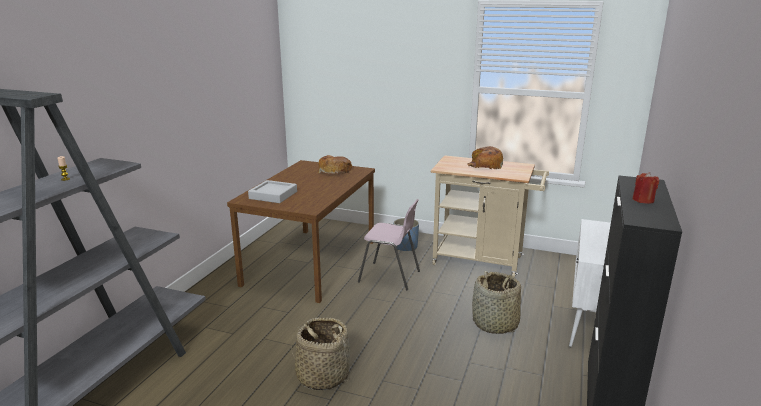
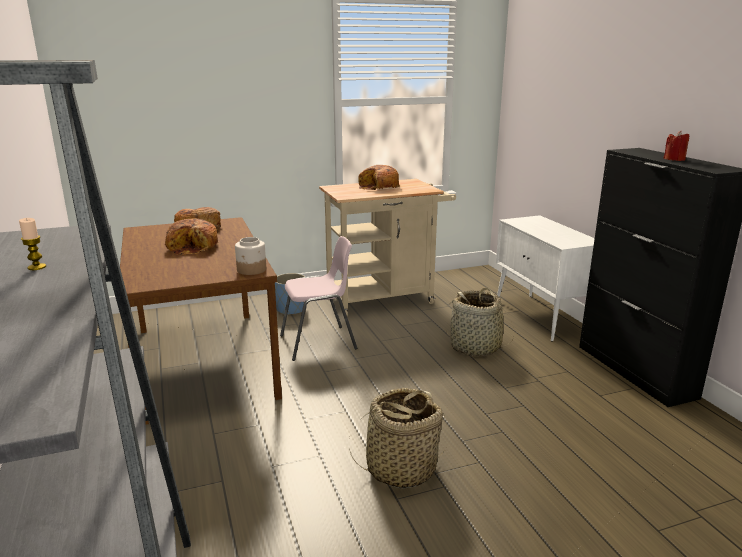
camera: 40 degrees left, 0 degrees up
grey tray [248,180,297,203] -> none
none -> bread [165,218,218,255]
none -> jar [235,237,266,275]

